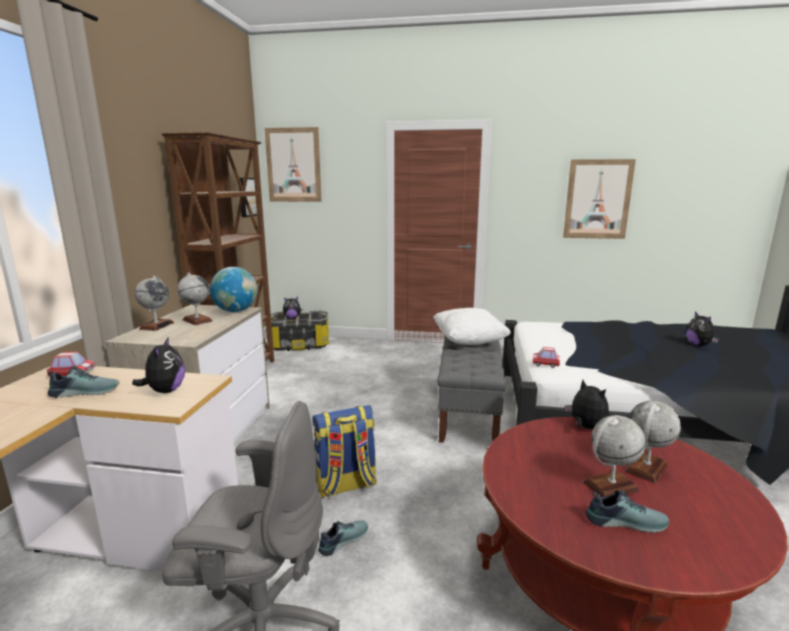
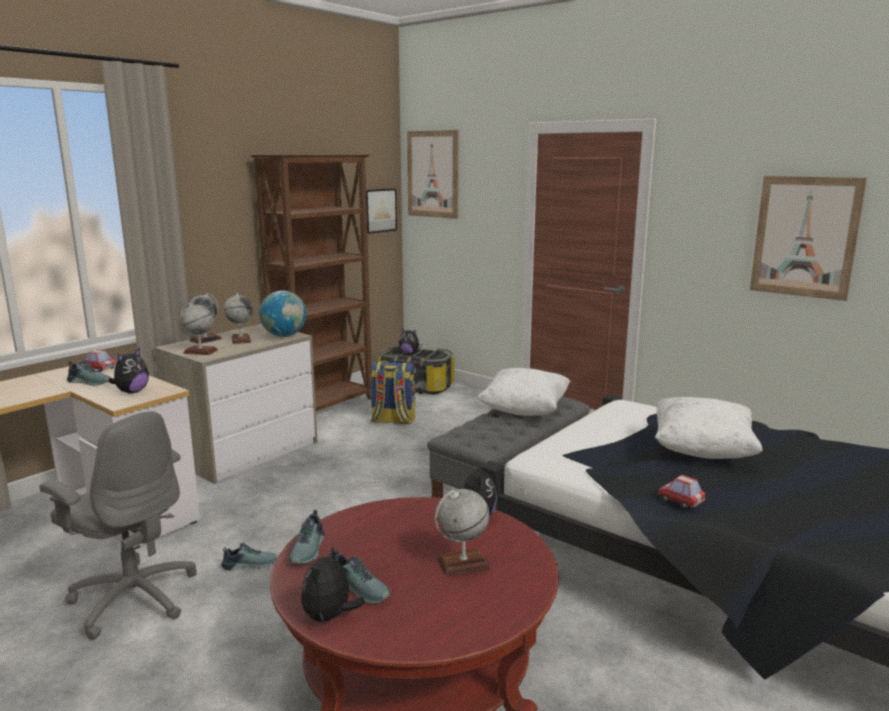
camera: 30 degrees right, 0 degrees up
backpack [312,405,377,498] -> backpack moved to [370,362,415,424]
toy car [532,347,560,368] -> toy car moved to [658,475,705,508]
globe [583,415,646,497] -> globe moved to [180,303,218,355]
plush toy [686,311,719,346] -> plush toy moved to [301,546,365,624]
none -> shoe [288,510,325,564]
none -> white pillow [655,397,763,459]

